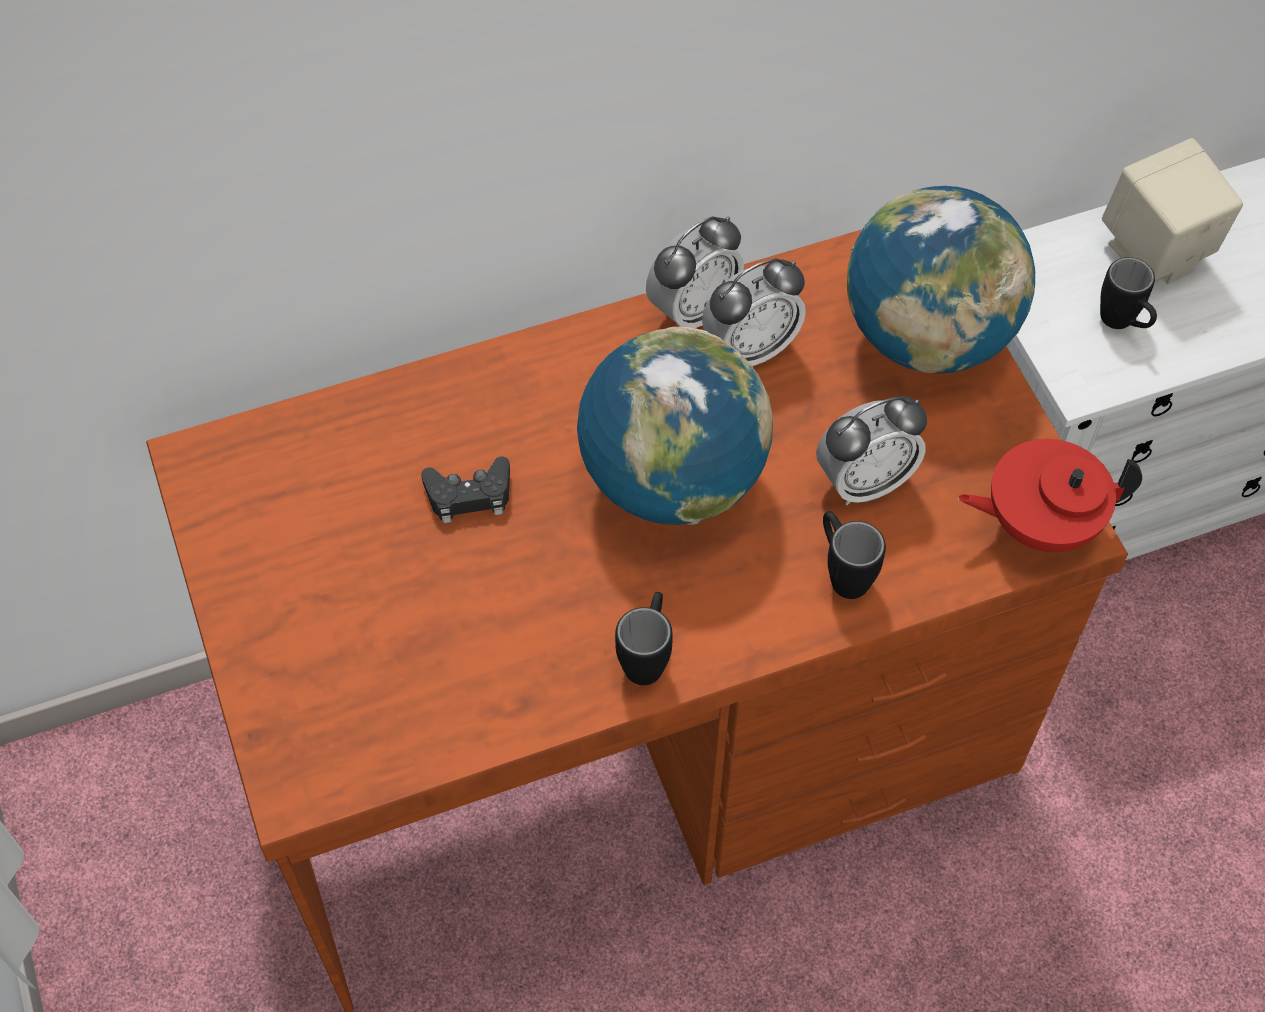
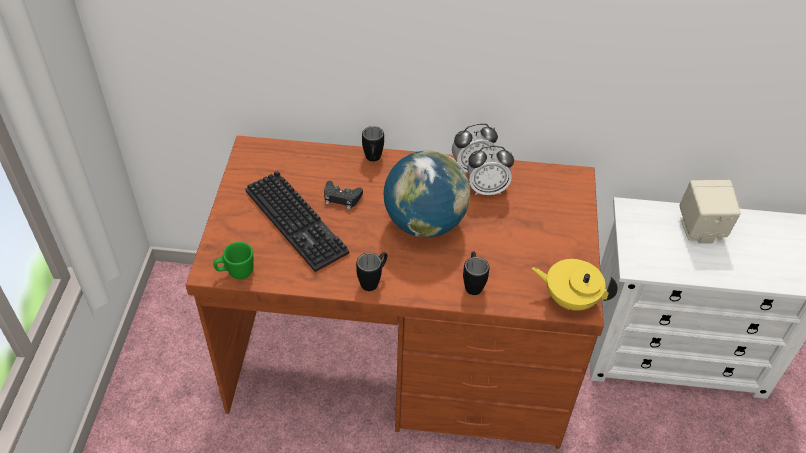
camera: 25 degrees right, 10 degrees down
alarm clock [816,396,927,505] -> none
globe [847,186,1035,374] -> none
red teapot [958,439,1142,552] -> yellow teapot [532,259,618,311]
black mug [1100,257,1157,329] -> black mug moved to [362,126,384,162]
none -> green mug [213,242,253,279]
none -> keyboard [245,171,349,272]

